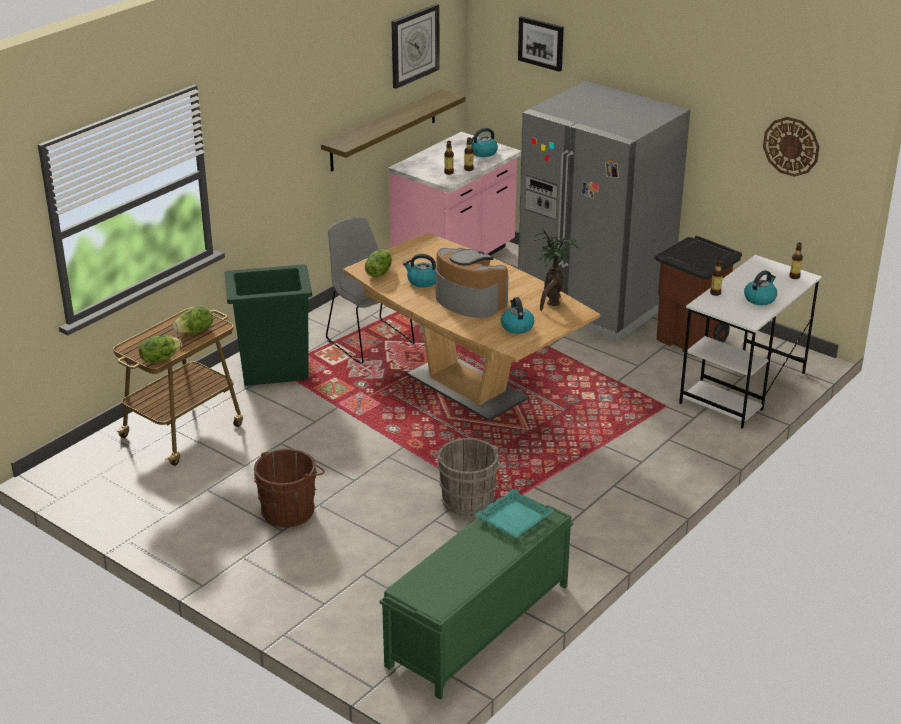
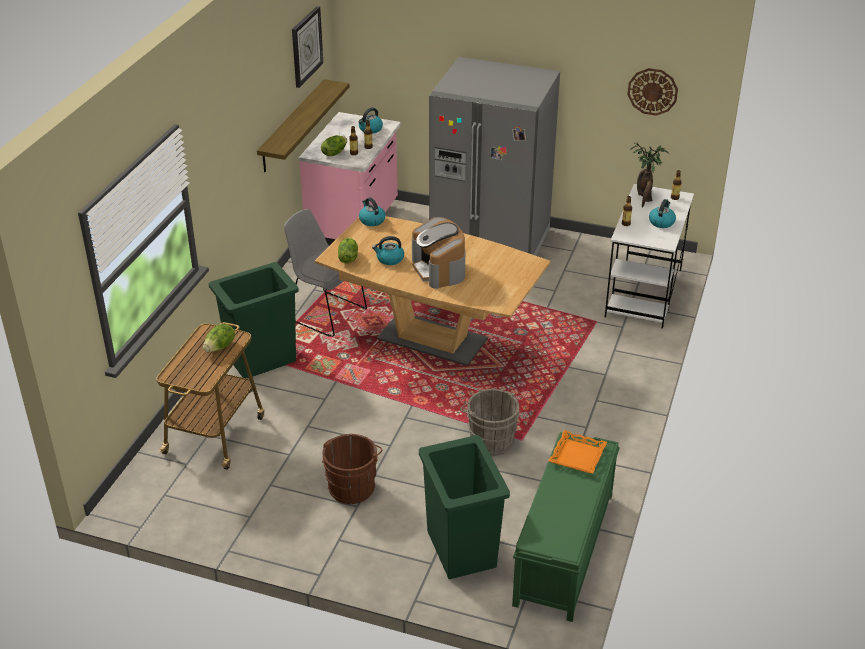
camera: 20 degrees left, 5 degrees up
lettuce [139,335,182,363] -> lettuce moved to [321,135,347,156]
coffee machine [435,248,508,318] -> coffee machine turned 135 degrees counterclockwise [412,217,465,289]
turquoise tray [475,489,554,538] -> orange tray [549,430,607,474]
kettle [501,297,534,334] -> kettle moved to [359,197,386,226]
picture [518,16,564,72] -> none
potted plant [535,228,578,311] -> potted plant moved to [630,143,669,207]
brown trash can [654,236,742,357] -> none
none -> green trash can [419,435,510,579]

